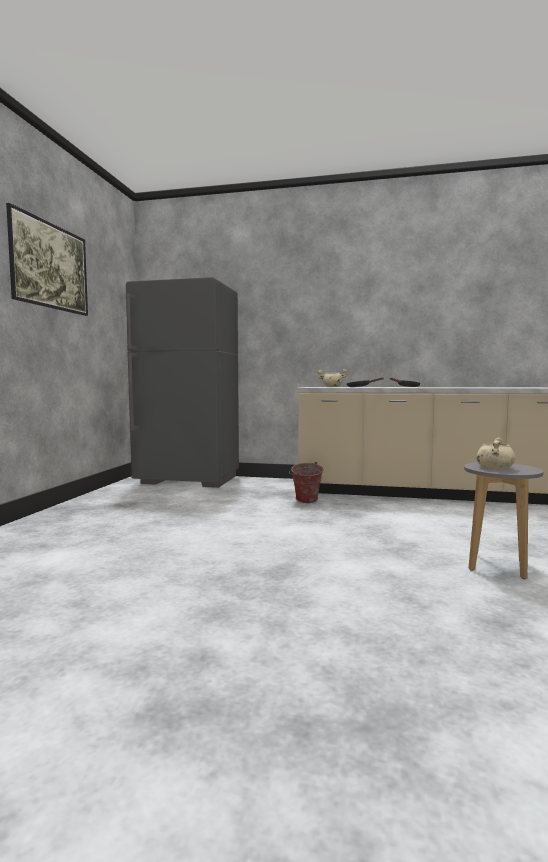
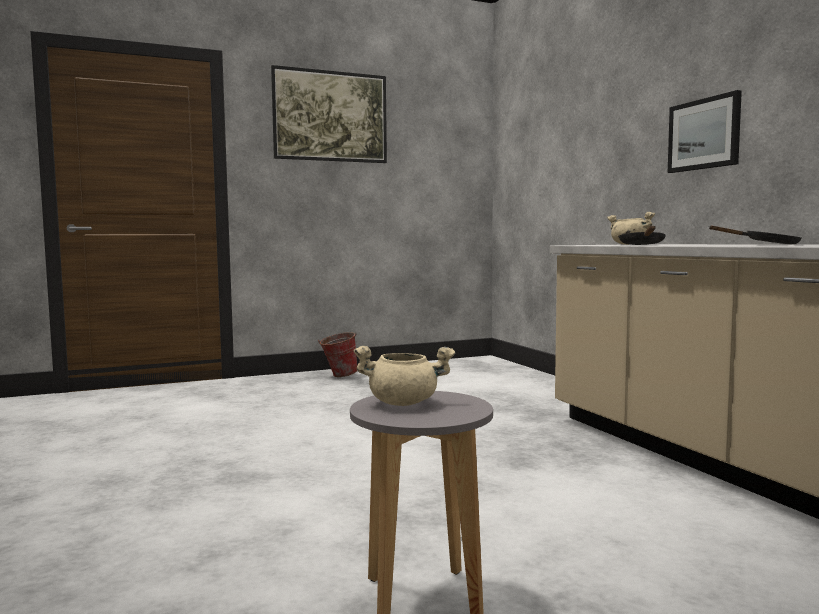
camera: 55 degrees right, 0 degrees up
grey fridge [126,277,239,488] -> none
bucket [289,462,323,503] -> bucket moved to [318,332,358,377]
none -> picture [668,90,742,173]

